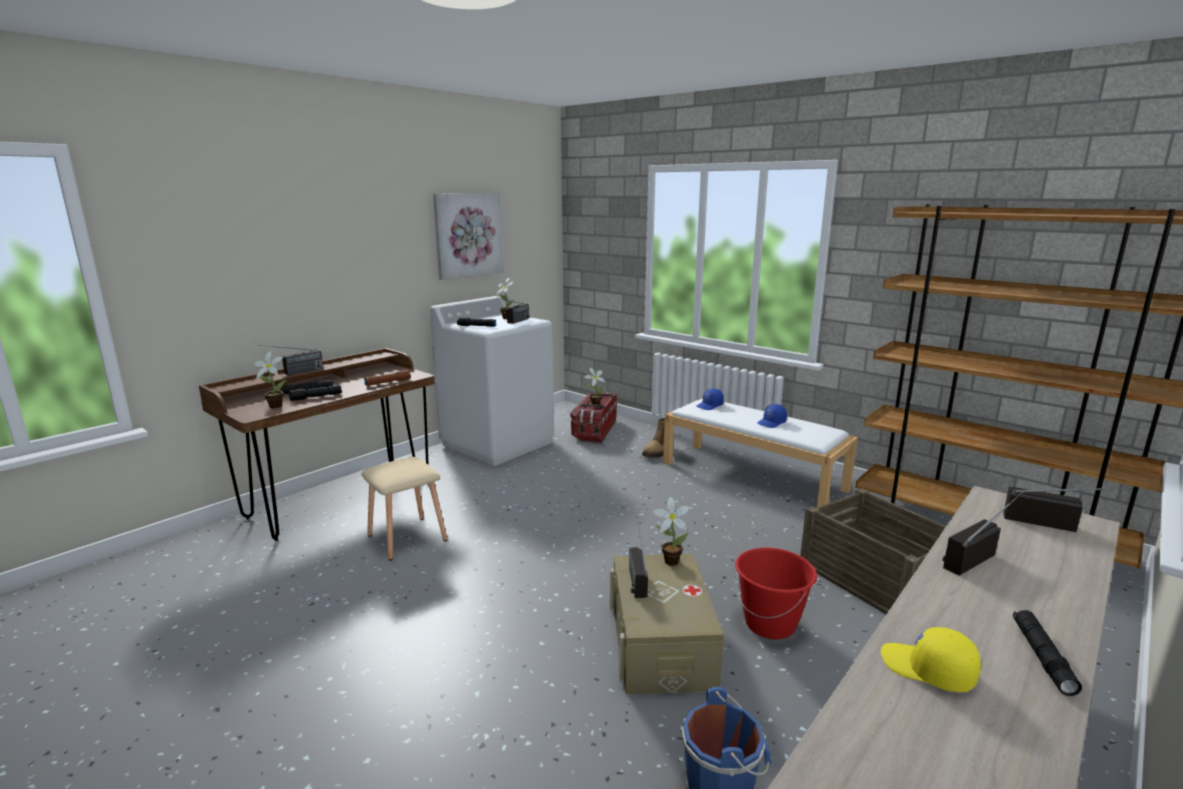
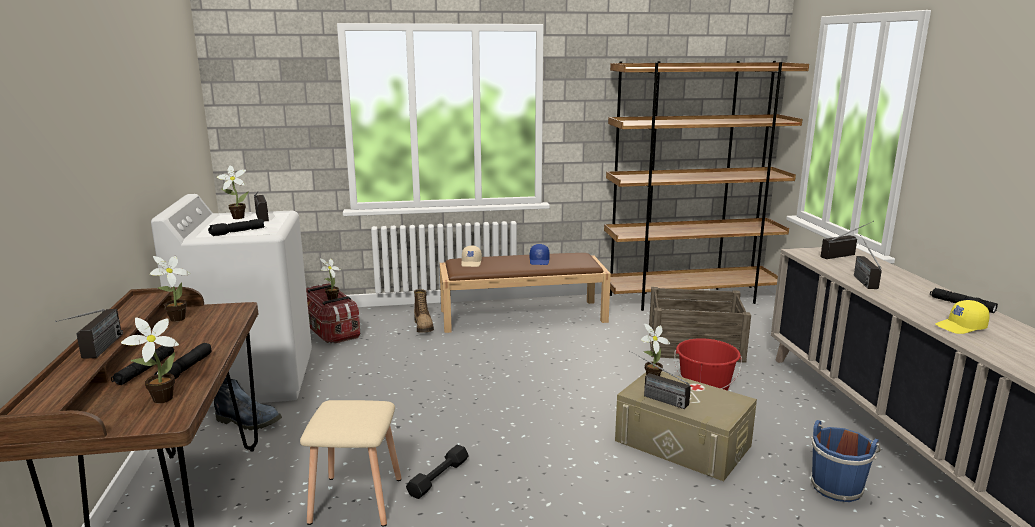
camera: 50 degrees left, 0 degrees up
brown flashlight [364,370,411,386] -> none
picture [433,193,504,280] -> none
white bench [663,398,858,508] -> brown bench [439,253,611,333]
blue cap [696,389,724,410] -> beige cap [461,246,482,267]
none -> potted plant [150,256,190,322]
none -> boot [214,378,282,430]
none -> black dumbbell [406,445,469,499]

